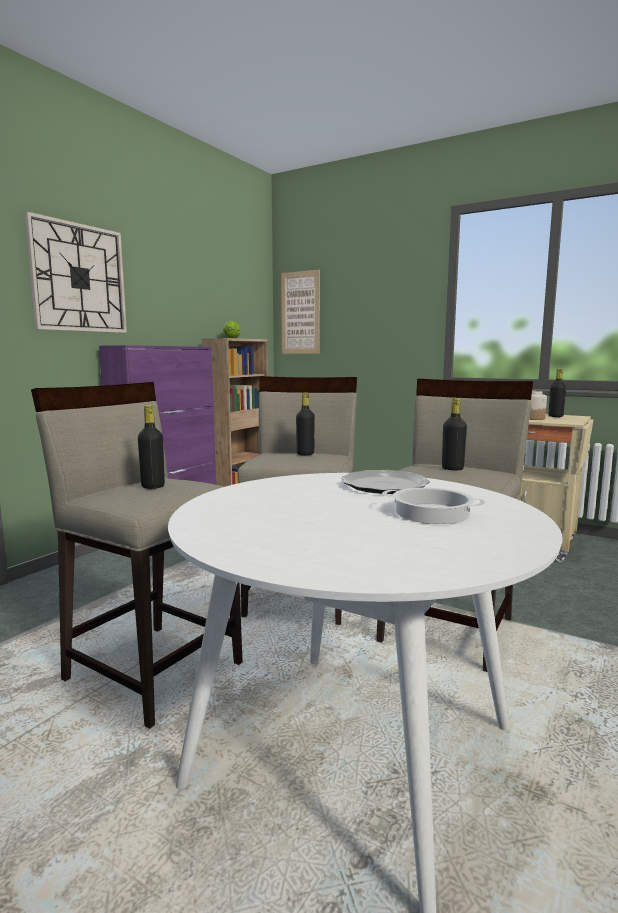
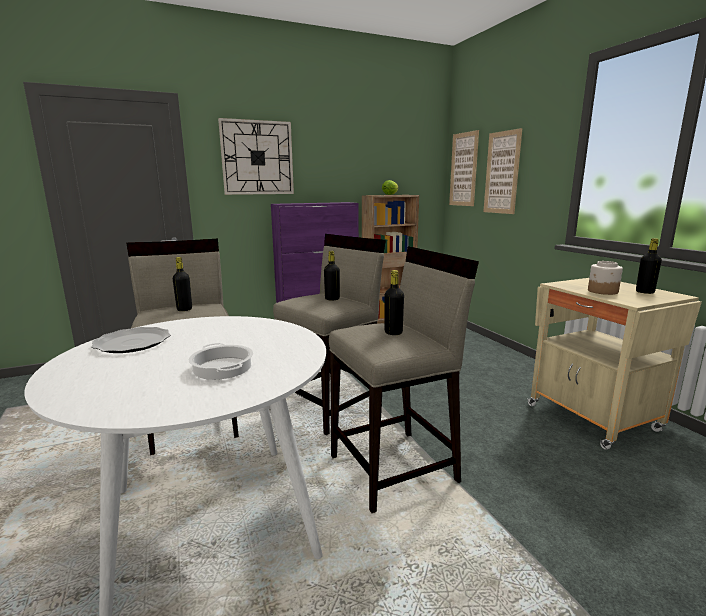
camera: 35 degrees right, 5 degrees up
plate [341,470,430,494] -> plate moved to [91,327,170,353]
none -> picture [483,128,523,214]

